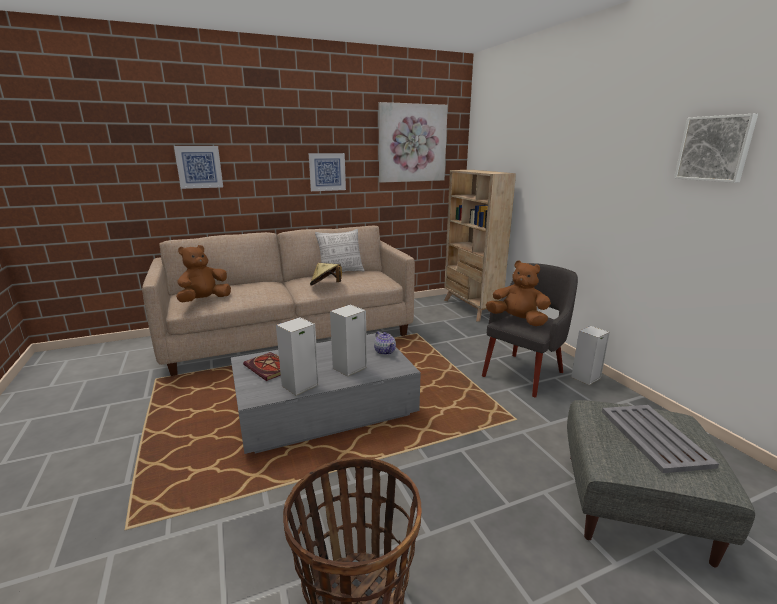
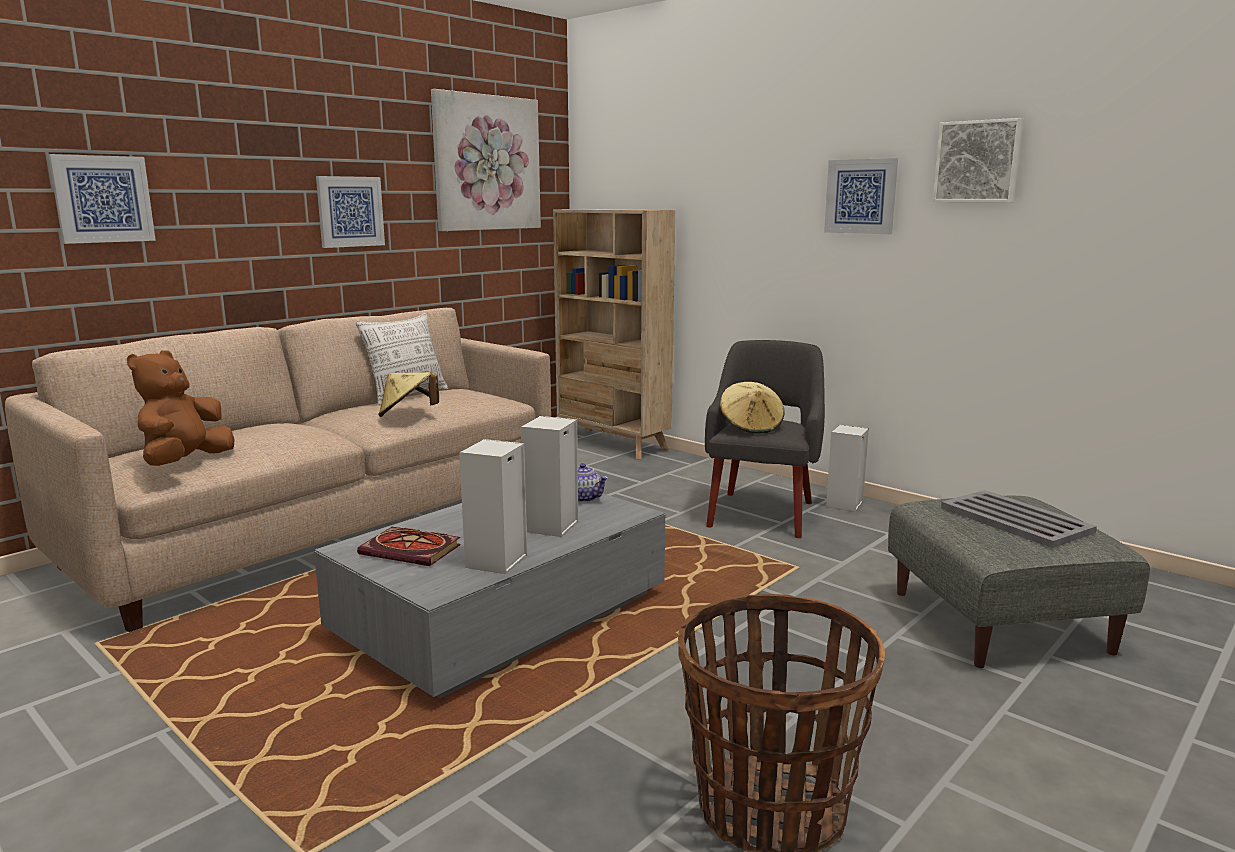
camera: 25 degrees left, 5 degrees down
brown plush toy [486,261,551,326] -> beige hat [720,382,785,434]
none -> picture [824,158,898,234]

